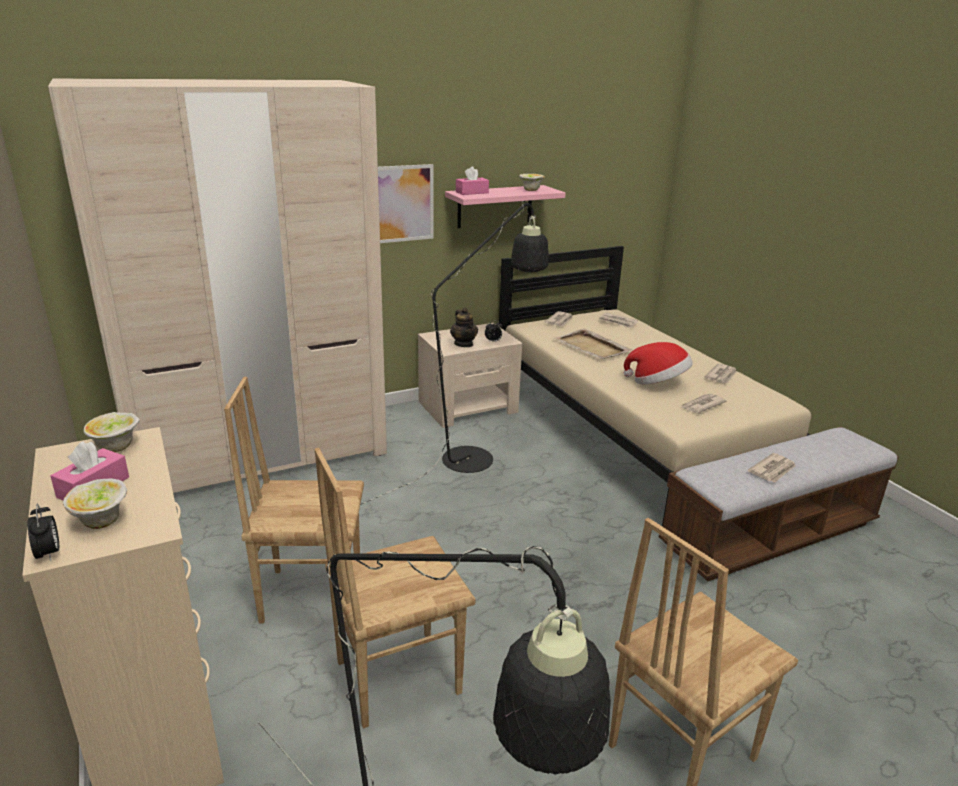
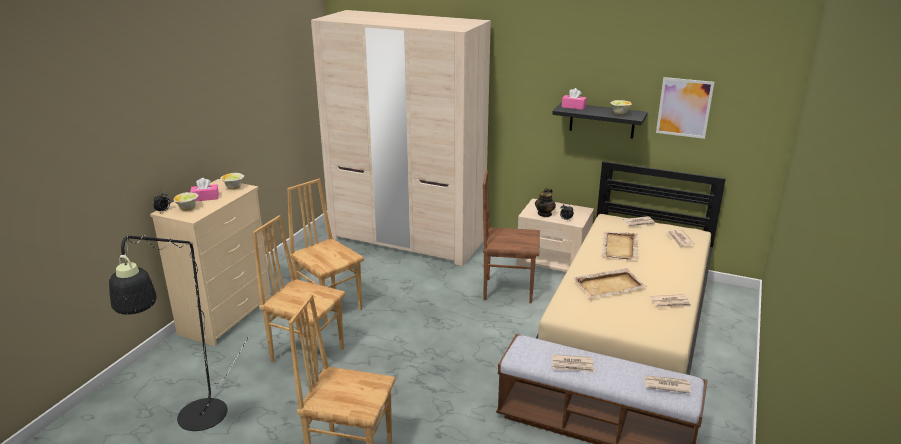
camera: 50 degrees right, 0 degrees up
black floor lamp [360,201,549,505] -> brown chair [483,171,540,303]
picture [378,164,433,243] -> picture moved to [656,77,714,139]
pink shelf [445,185,566,228] -> black shelf [552,102,648,139]
hat [624,342,693,384] -> beige tray [573,268,647,299]
newspaper [680,394,727,413] -> newspaper moved to [644,375,691,393]

